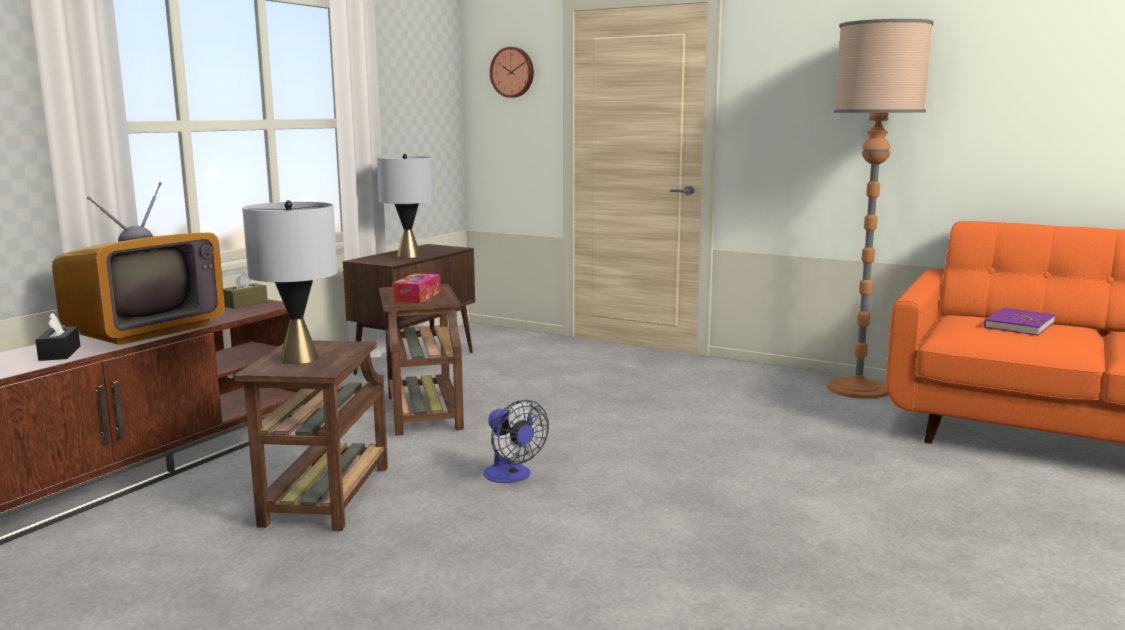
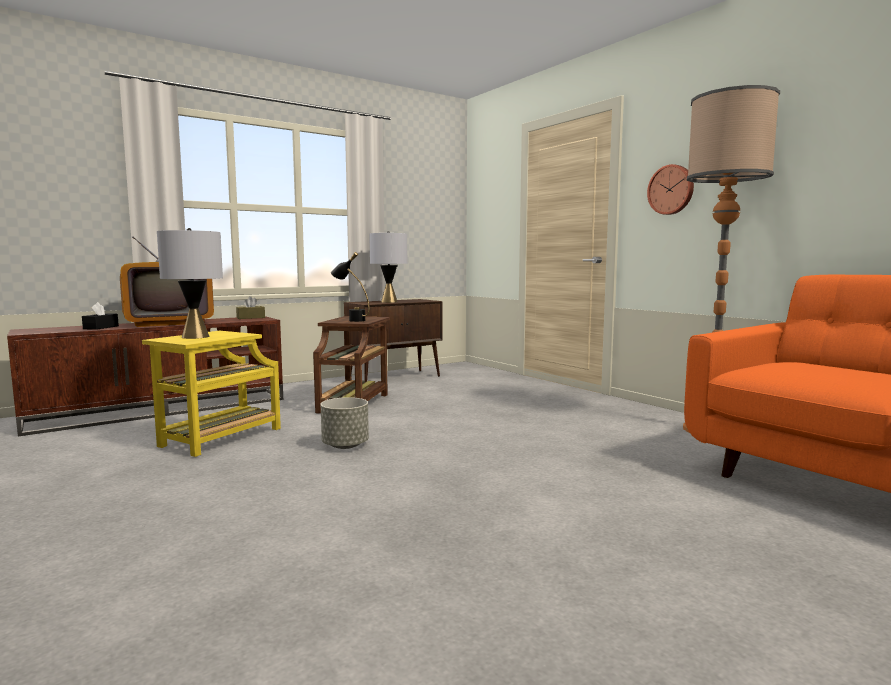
camera: 25 degrees right, 5 degrees down
brown side table [234,340,388,531] -> yellow side table [142,331,281,457]
tissue box [392,273,441,303] -> black table lamp [331,252,370,322]
fan [483,400,549,483] -> grey planter [321,397,369,449]
wall clock [490,47,534,98] -> wall clock moved to [647,164,694,215]
purple book [984,308,1055,335] -> none

